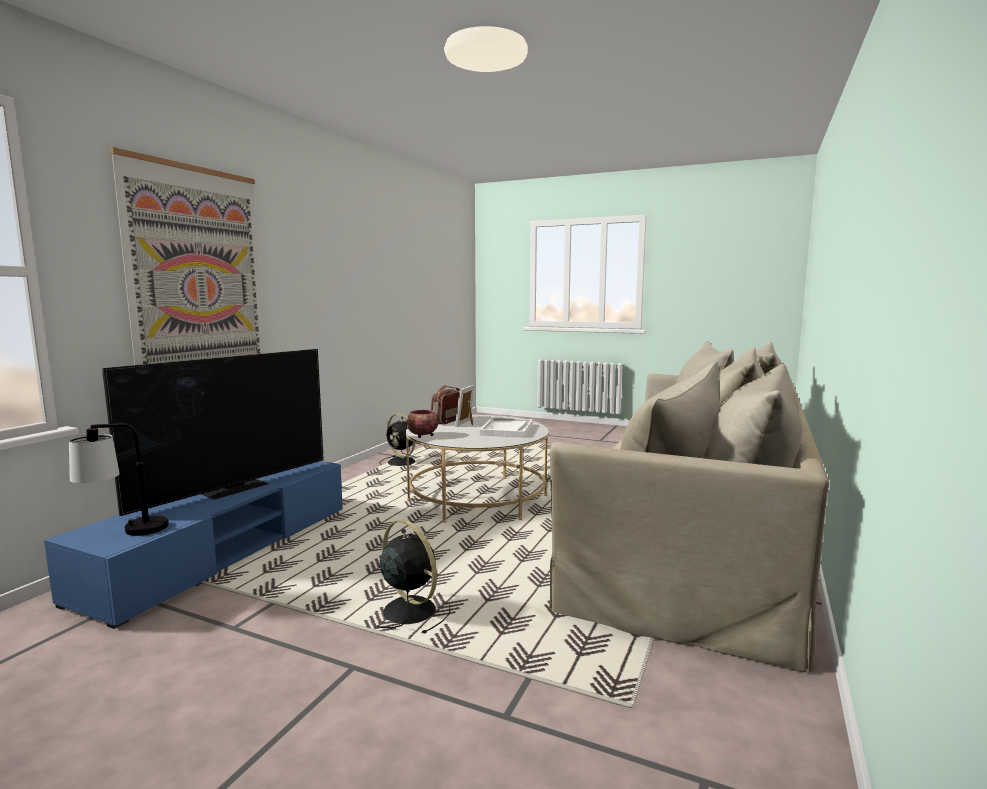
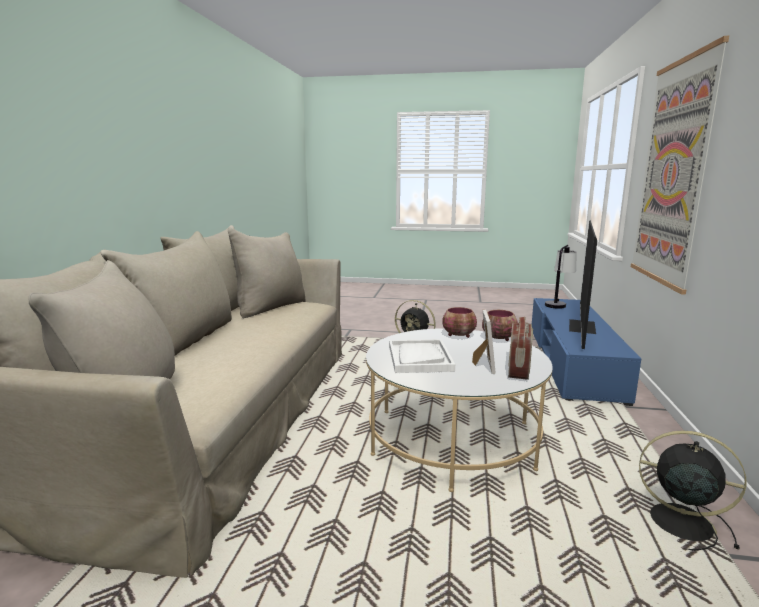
camera: 165 degrees right, 5 degrees up
none -> bowl [443,307,477,338]

